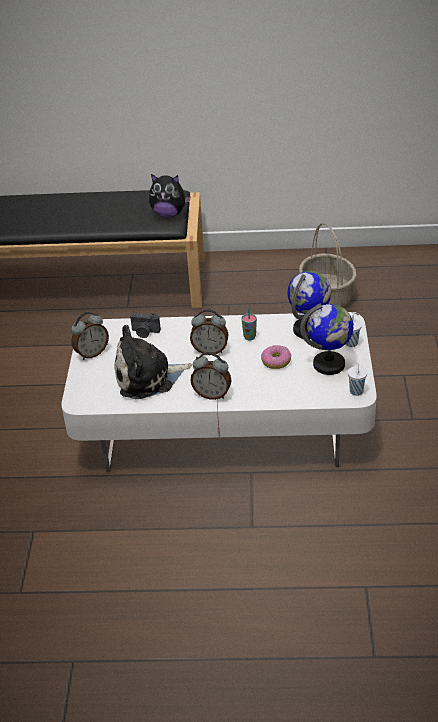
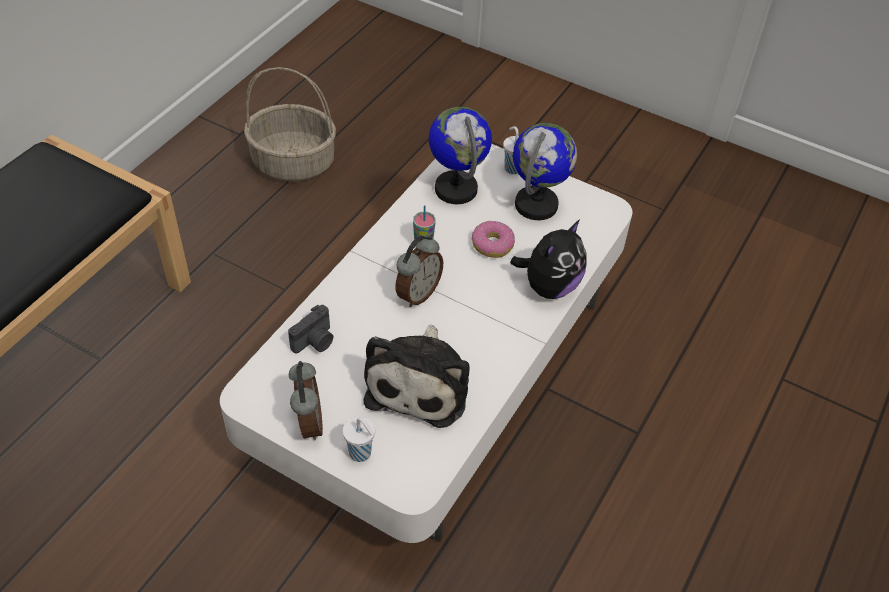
camera: 65 degrees left, 10 degrees up
plush toy [149,174,191,217] -> plush toy moved to [510,219,587,299]
alarm clock [190,352,232,400] -> none
white cup [348,362,367,396] -> white cup moved to [343,417,375,462]

